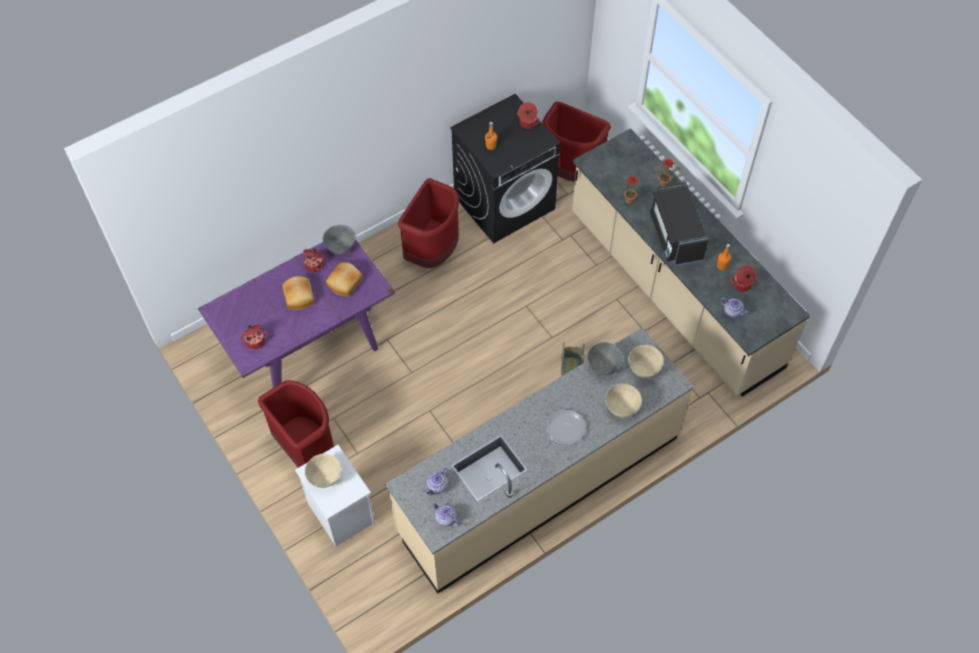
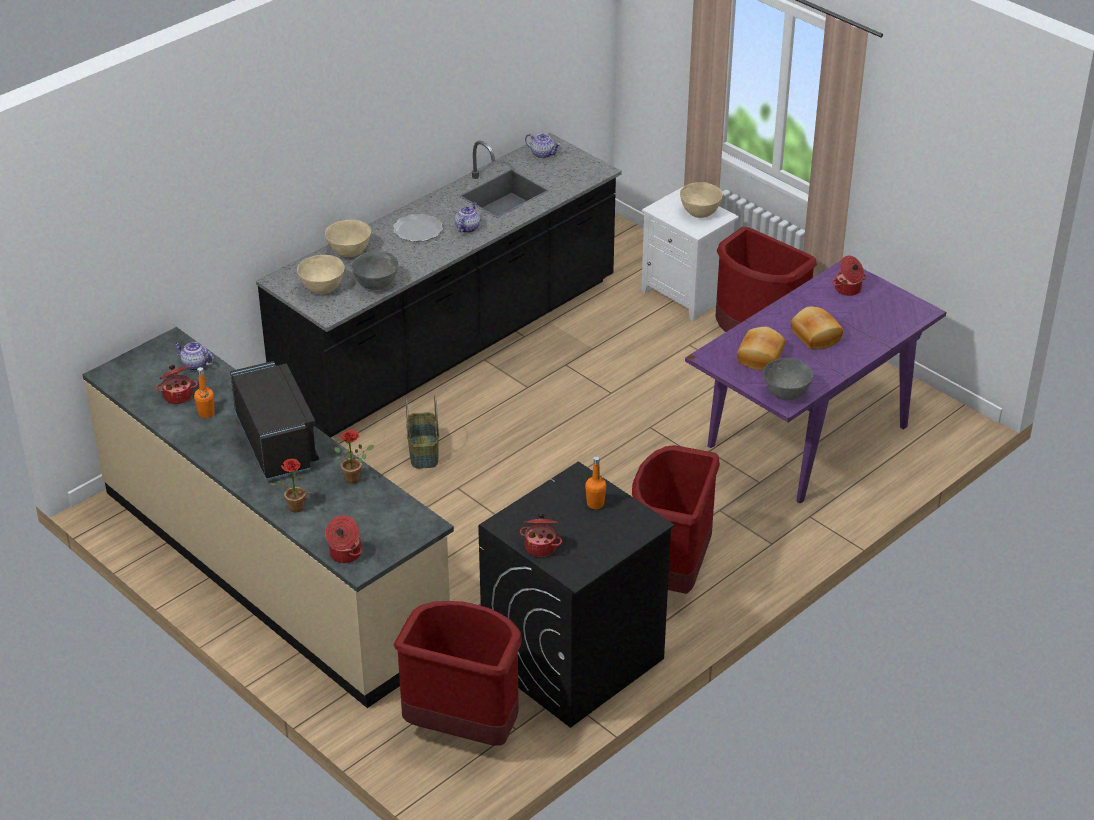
camera: 170 degrees right, 20 degrees down
cooking pot [303,249,324,272] -> cooking pot moved to [325,515,362,563]
beige counter [385,328,694,594] -> black counter [256,133,622,438]
teapot [427,468,448,495] -> teapot moved to [455,202,480,233]

